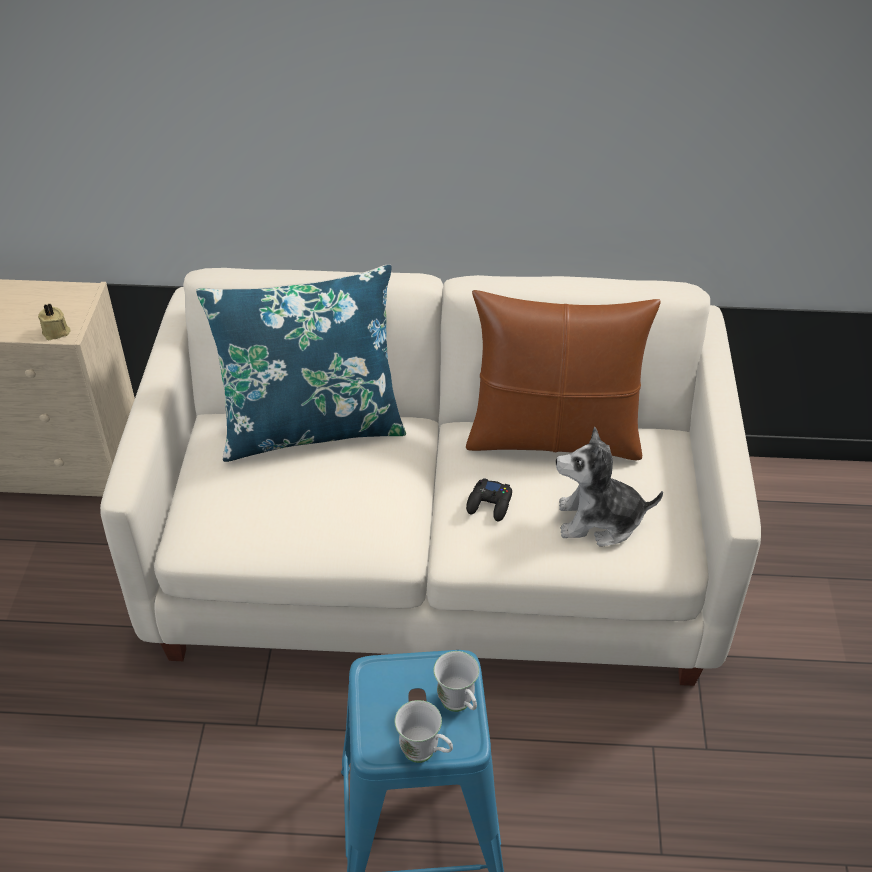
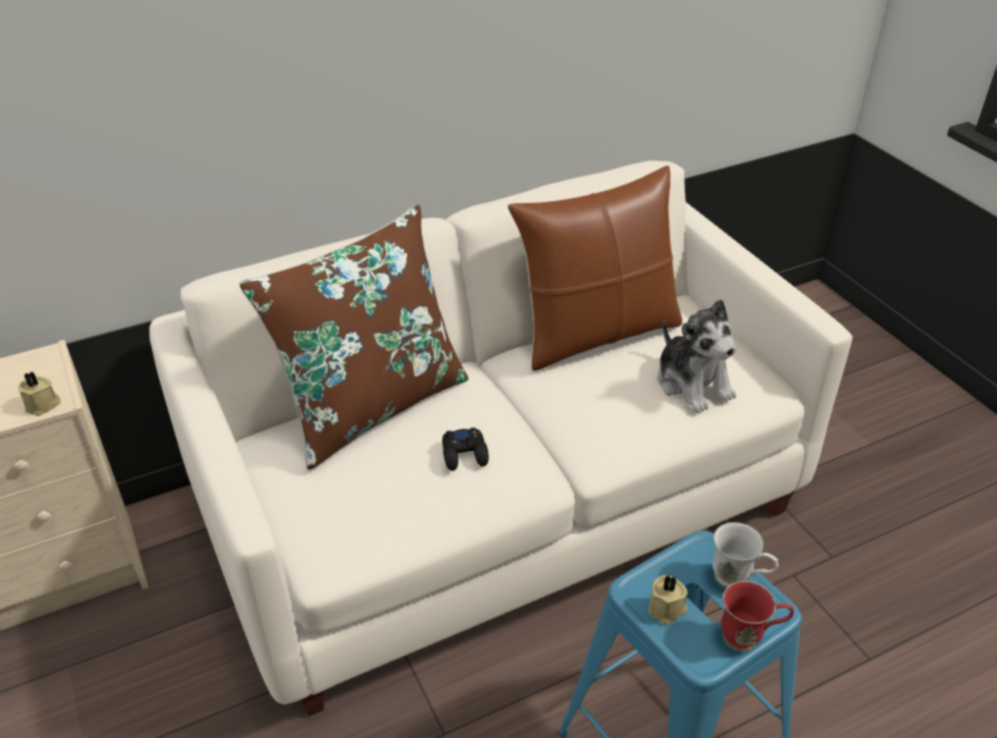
camera: 30 degrees left, 5 degrees down
blue pillow [196,264,406,462] -> brown pillow [239,205,469,470]
white mug [395,700,453,763] -> red mug [721,581,794,652]
black game controller [466,478,512,521] -> black game controller moved to [442,427,489,471]
plush toy [556,427,663,547] -> plush toy turned 90 degrees counterclockwise [658,299,737,413]
none -> beige candle [648,575,688,625]

